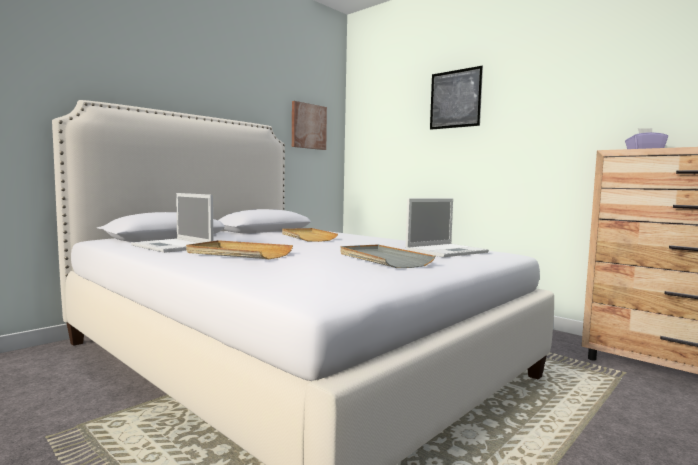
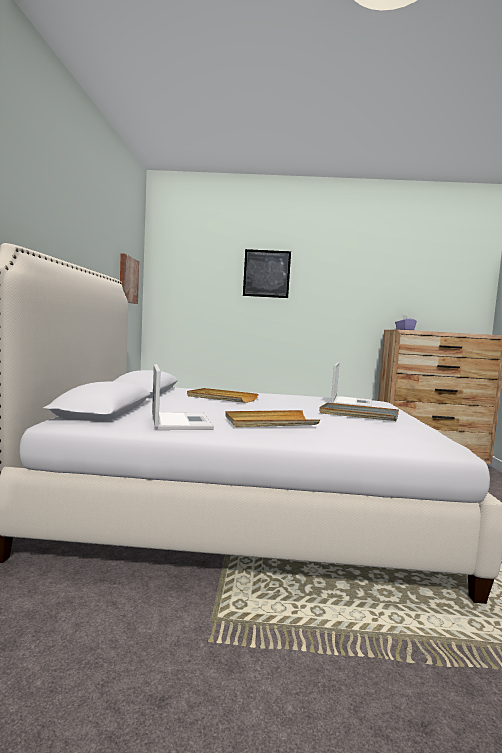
camera: 40 degrees left, 0 degrees up
laptop [131,193,213,253] -> laptop turned 105 degrees counterclockwise [152,364,214,430]

